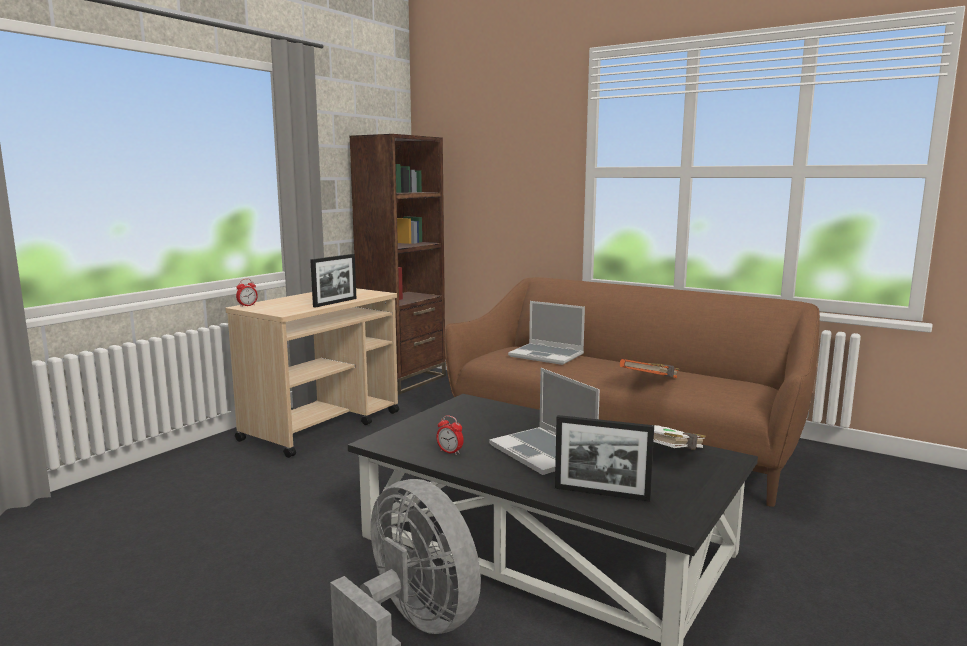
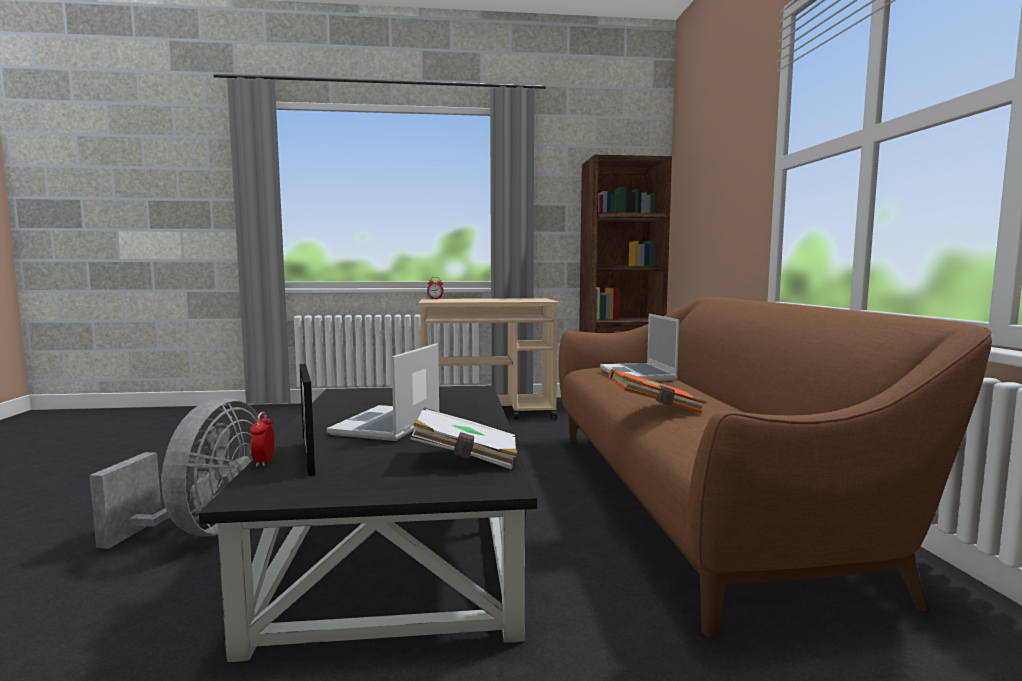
camera: 50 degrees right, 5 degrees down
picture frame [310,254,356,308] -> none
alarm clock [436,415,464,455] -> alarm clock moved to [250,412,275,467]

